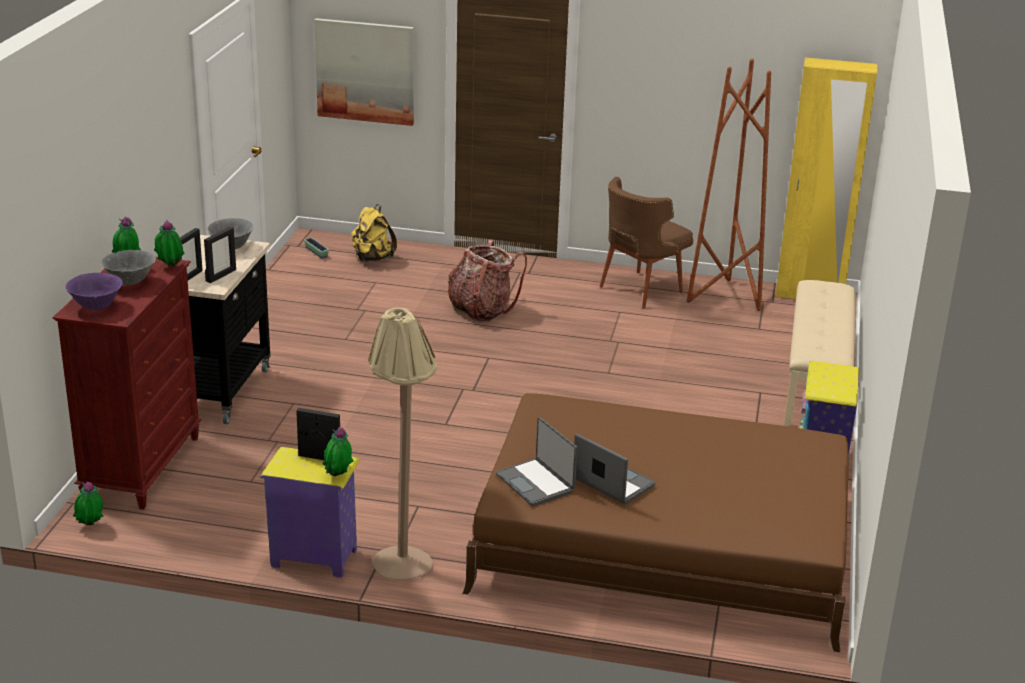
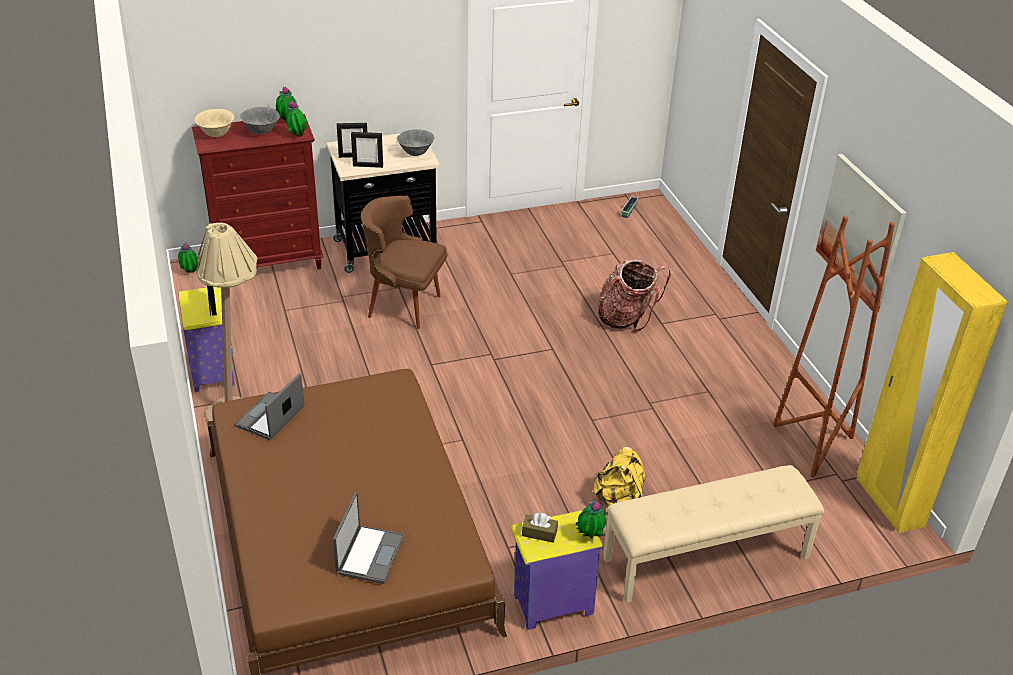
camera: 60 degrees right, 10 degrees up
purple bowl [65,273,123,310] -> beige bowl [195,109,234,137]
picture [314,18,414,126] -> picture moved to [816,154,906,312]
potted plant [322,427,354,476] -> potted plant moved to [575,499,606,539]
yellow backpack [351,204,397,262] -> yellow backpack moved to [593,447,646,506]
laptop [574,434,656,504] -> laptop moved to [333,492,404,584]
brown chair [600,177,693,308] -> brown chair moved to [361,196,447,329]
none -> brown tissue box [522,513,558,543]

